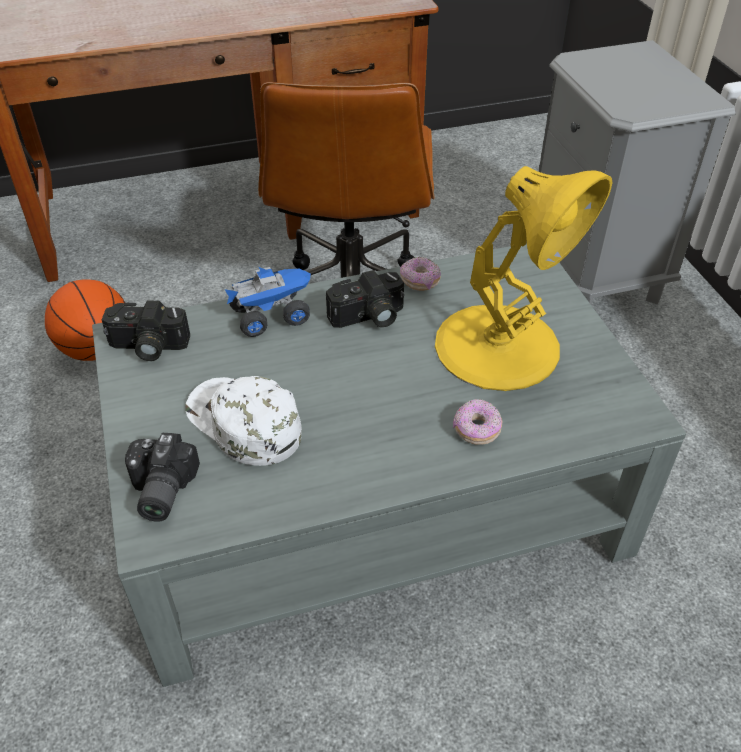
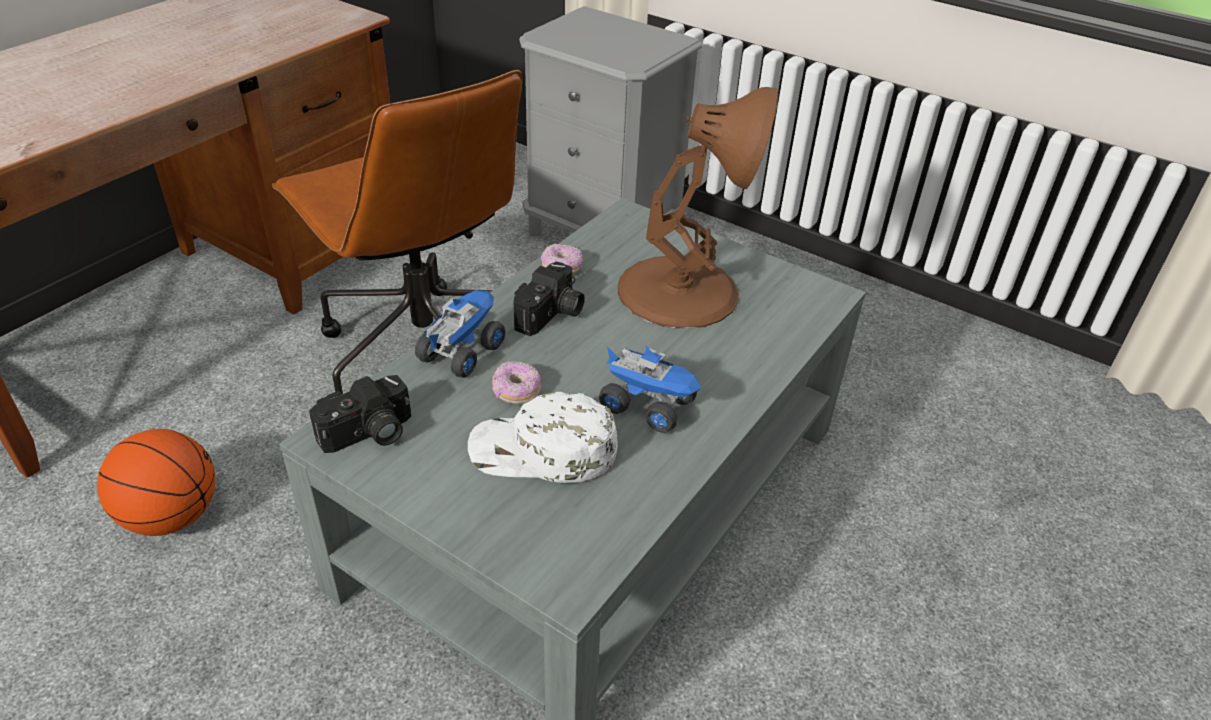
camera: 40 degrees left, 5 degrees down
camera [125,433,200,522] -> none
yellow table lamp [435,166,613,391] -> brown table lamp [618,87,778,329]
donut [453,399,502,445] -> donut moved to [492,361,541,404]
none -> toy truck [599,346,701,433]

